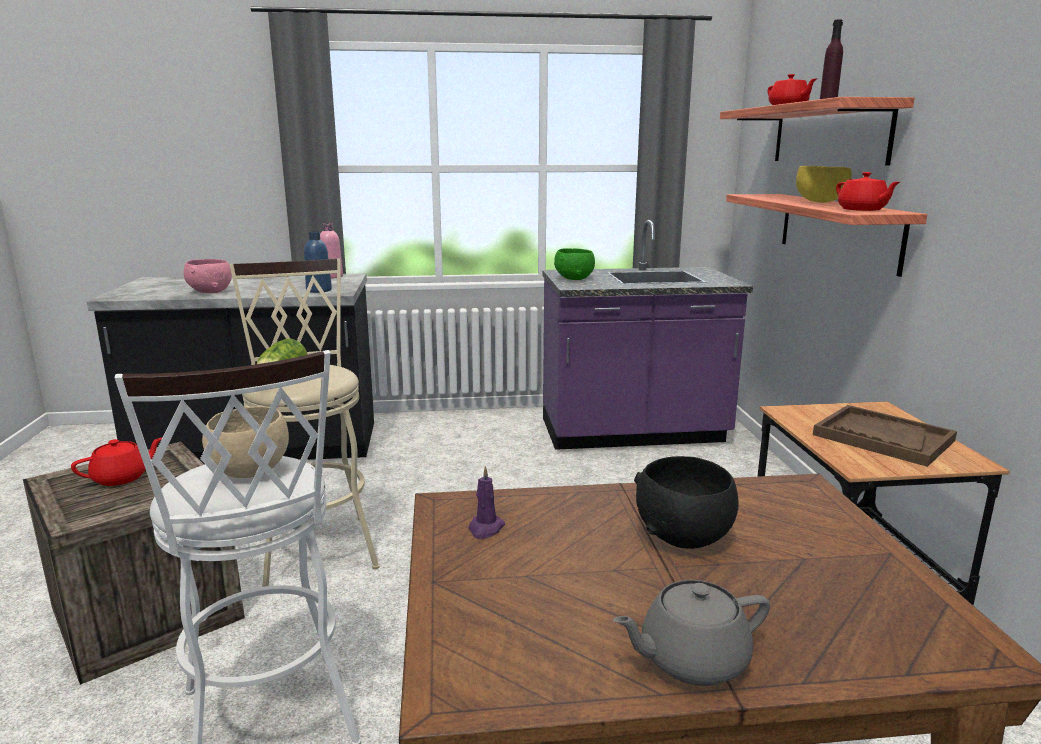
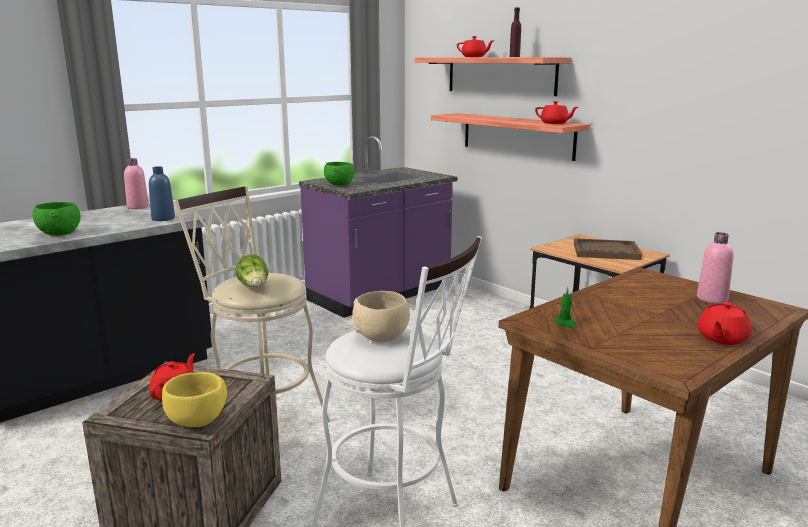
camera: 35 degrees left, 0 degrees up
pink bowl [184,259,232,293] -> green bowl [33,202,81,236]
purple candle [468,466,505,539] -> green candle [554,287,576,328]
grey teapot [613,580,770,686] -> red teapot [698,302,751,345]
black bowl [634,456,739,549] -> none
yellow bowl [796,166,852,203] -> yellow bowl moved to [162,372,227,427]
none -> pink bottle [697,232,734,303]

